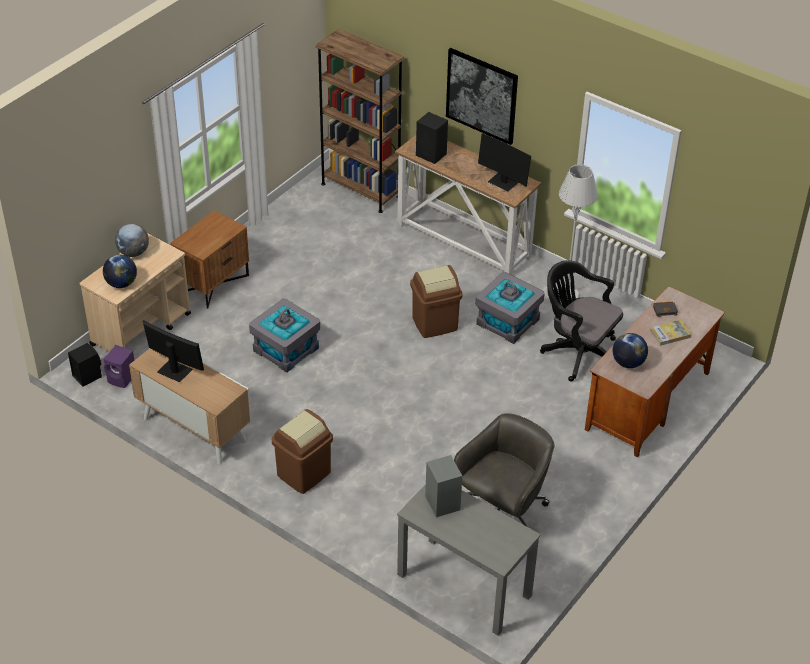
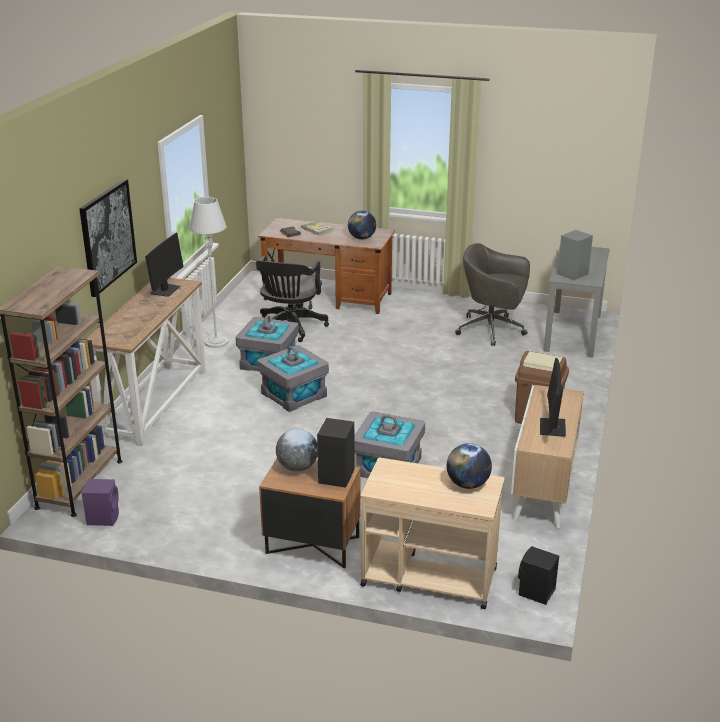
camera: 110 degrees left, 15 degrees down
purple speaker [104,345,134,388] -> purple speaker moved to [82,479,119,526]
globe [115,224,149,257] -> globe moved to [276,429,318,471]
brown trash can [410,265,463,338] -> grey storage box [257,345,329,412]
black speaker [416,112,448,164] -> black speaker moved to [317,418,354,488]

